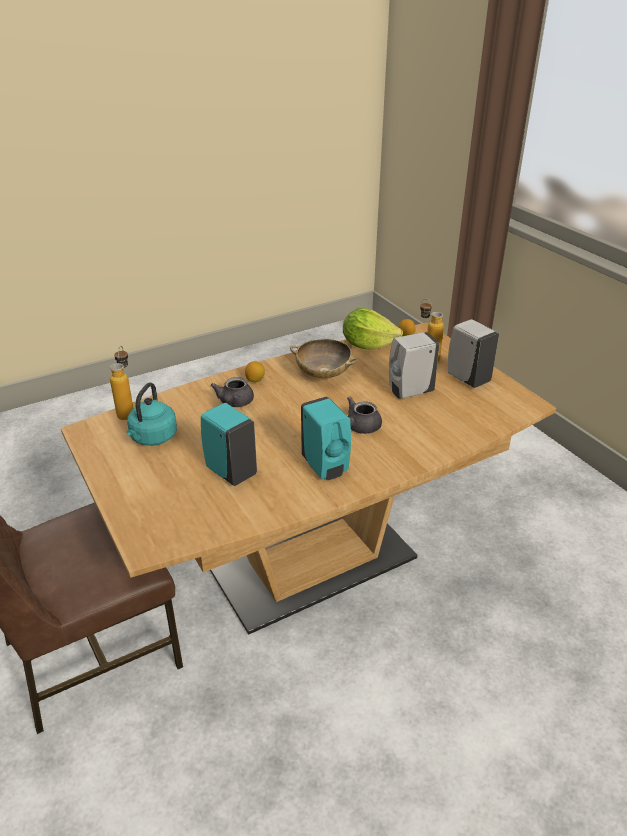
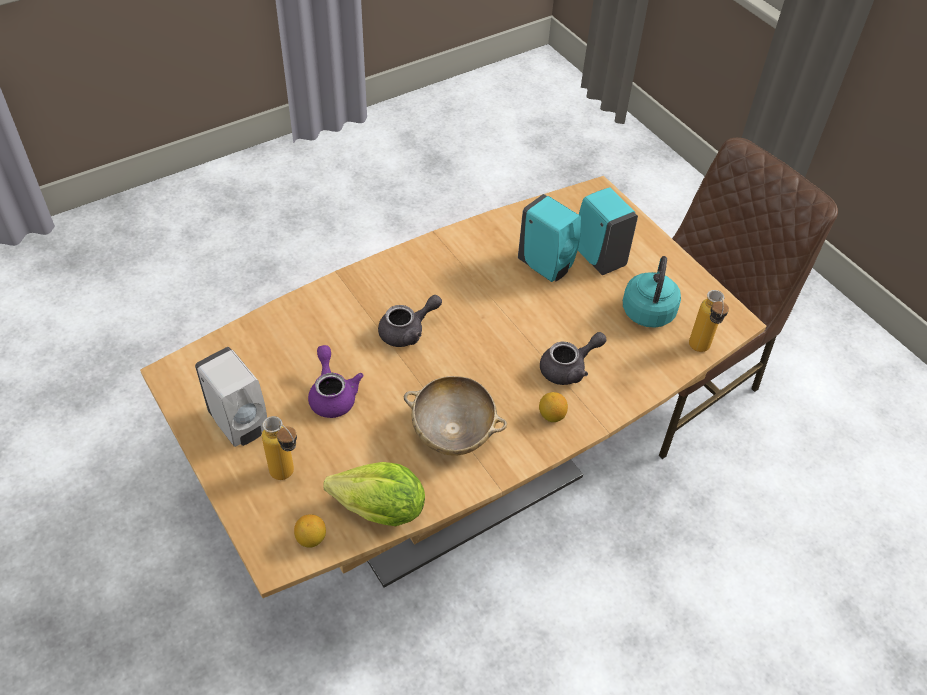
camera: 175 degrees right, 15 degrees up
grey teapot [210,377,254,407] -> grey teapot turned 60 degrees clockwise [540,332,606,385]
turquoise soap dispenser [301,397,351,480] -> turquoise soap dispenser moved to [578,187,638,275]
white soap dispenser [389,332,440,399] -> purple teapot [308,345,364,418]

